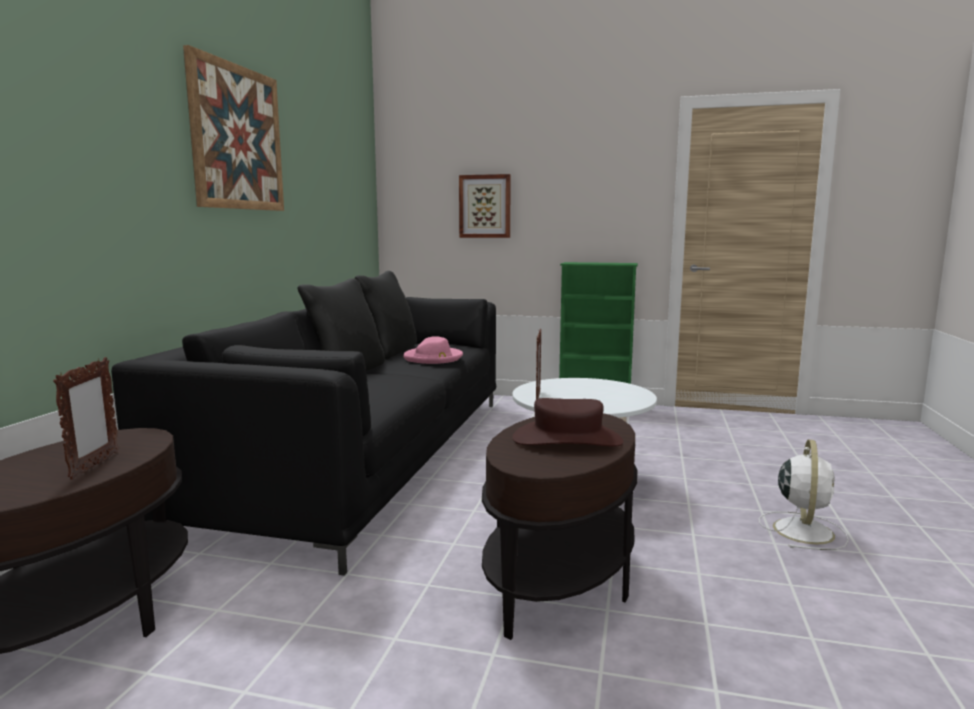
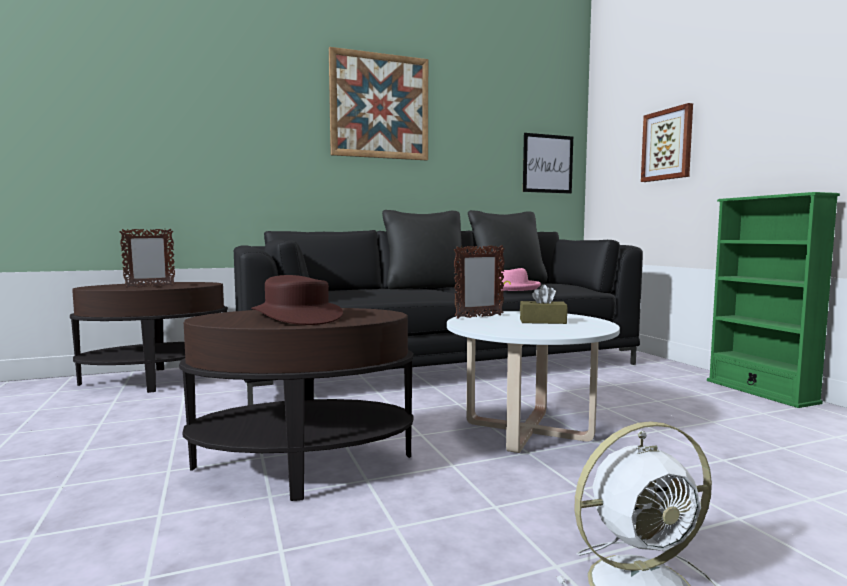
camera: 55 degrees right, 5 degrees down
none -> brown tissue box [520,285,567,324]
none -> picture [523,133,573,194]

